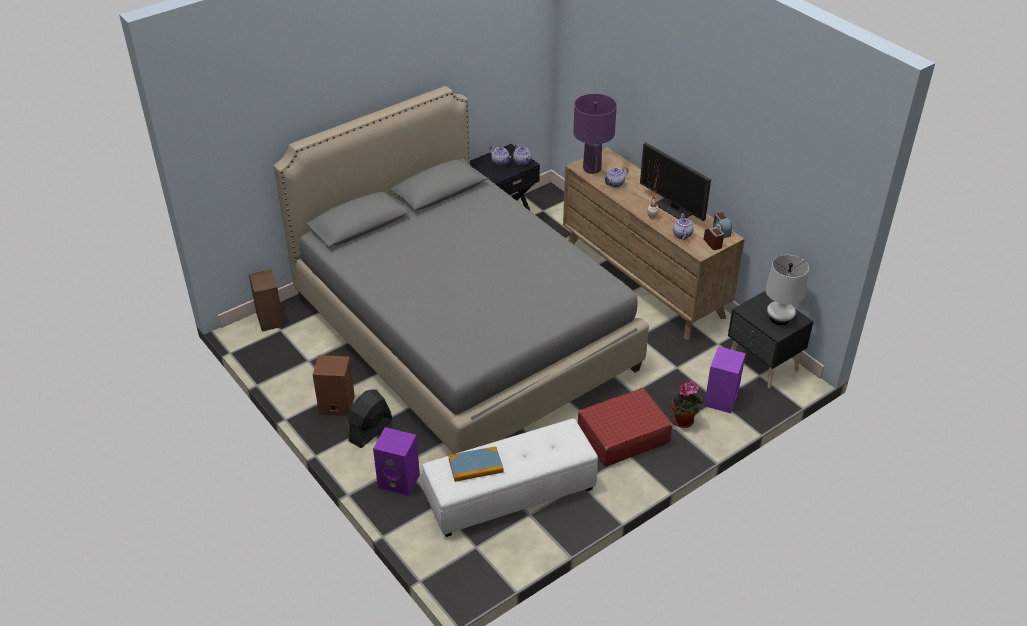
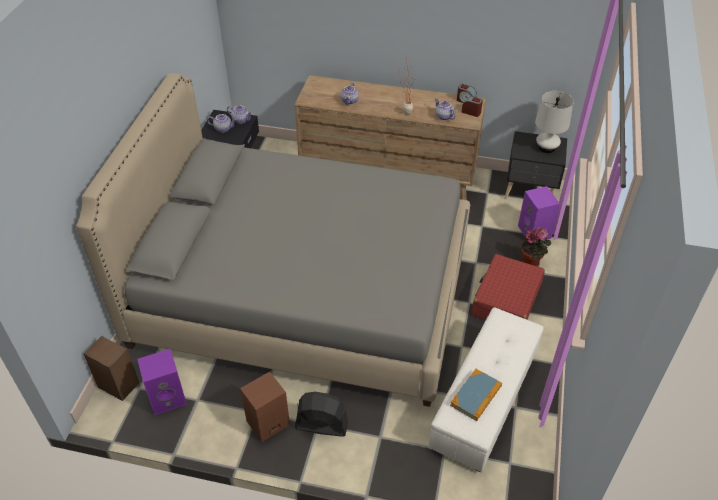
camera: 40 degrees left, 5 degrees up
black fan [347,389,392,448] -> black fan turned 105 degrees clockwise [295,392,348,437]
purple speaker [373,427,420,496] -> purple speaker moved to [137,349,187,415]
purple table lamp [573,94,617,174] -> none
monitor [640,143,711,221] -> none

